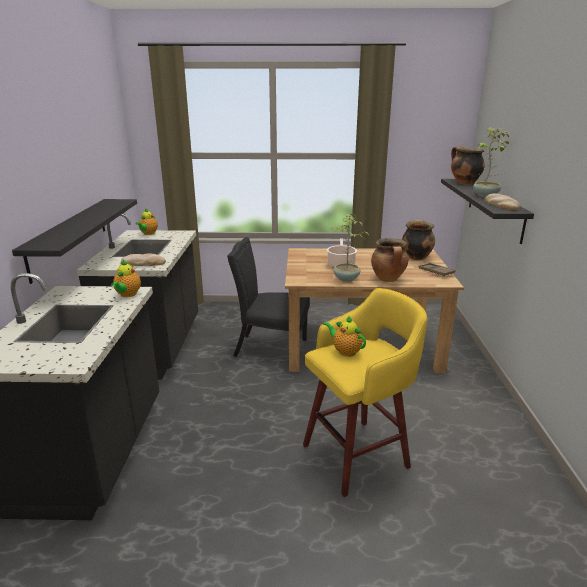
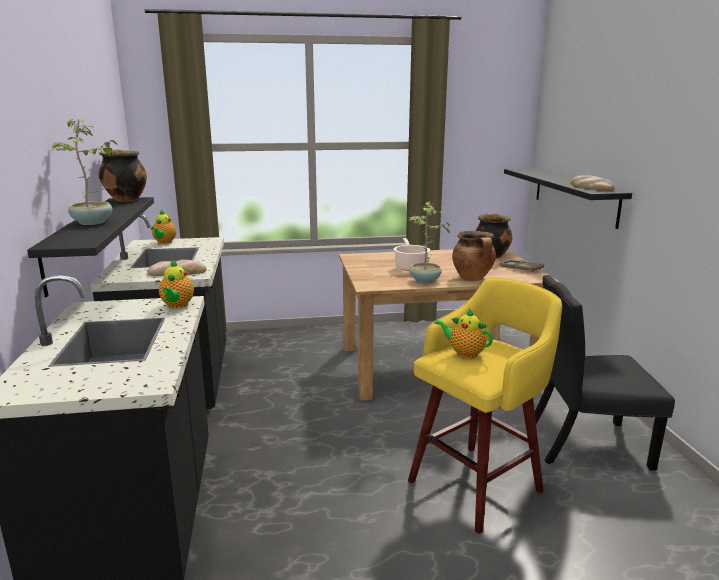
camera: 10 degrees left, 5 degrees down
black chair [227,237,310,357] -> black chair moved to [535,275,675,470]
cooking pot [451,146,485,185] -> cooking pot moved to [99,149,147,202]
potted plant [473,127,509,197] -> potted plant moved to [52,119,117,225]

